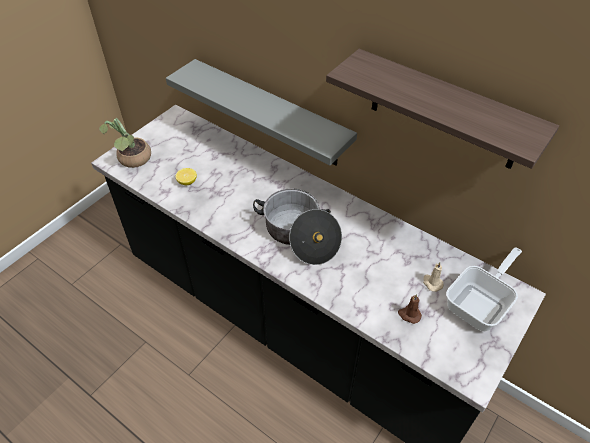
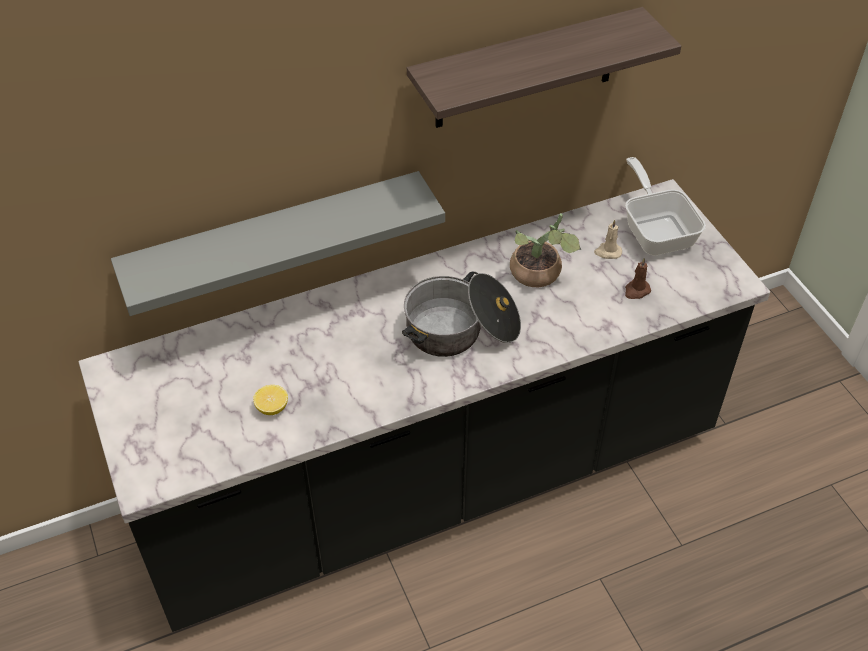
camera: 60 degrees left, 0 degrees up
potted plant [100,118,151,168] -> potted plant moved to [510,214,581,287]

